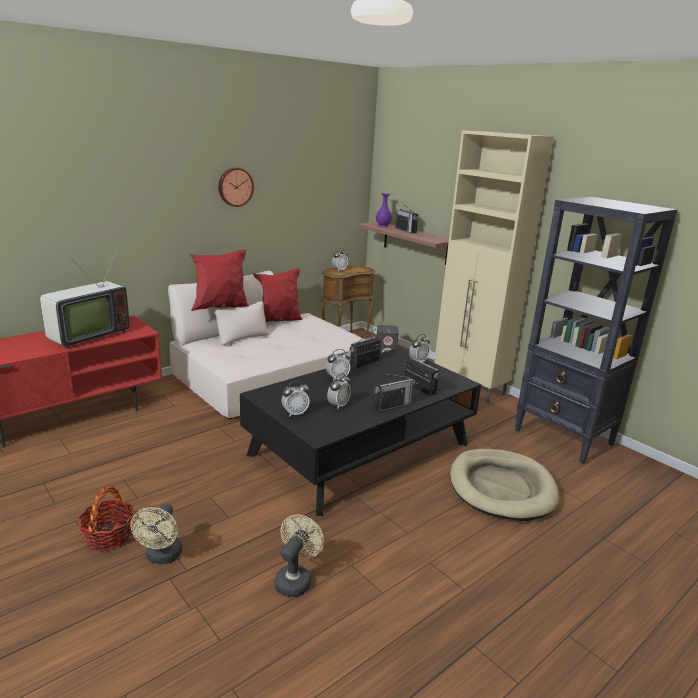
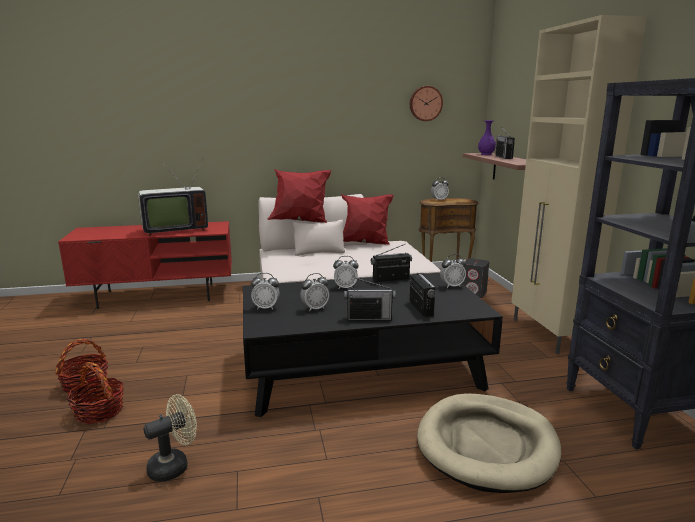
camera: 30 degrees right, 5 degrees down
beige fan [131,503,182,564] -> basket [67,362,124,424]
wall clock [218,168,254,207] -> wall clock moved to [410,86,443,121]

